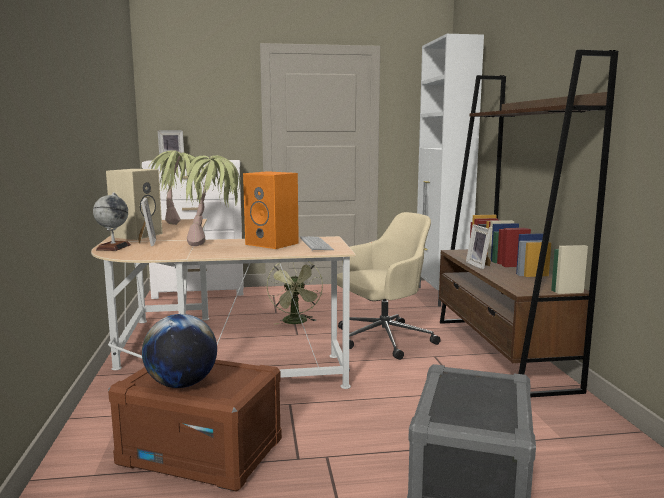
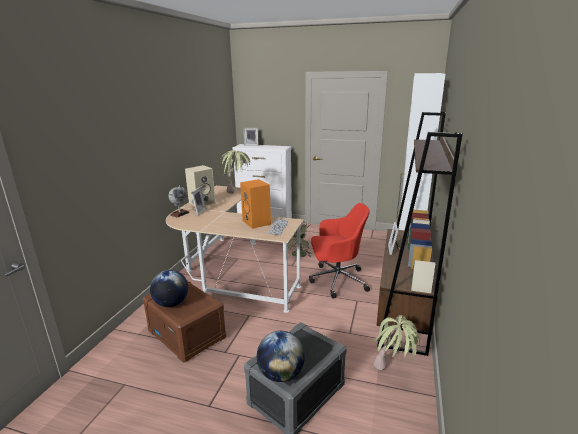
camera: 25 degrees right, 10 degrees up
potted plant [181,155,240,246] -> potted plant moved to [373,315,420,370]
beige office chair [337,212,441,360] -> red office chair [309,203,370,298]
none -> globe [257,331,305,382]

